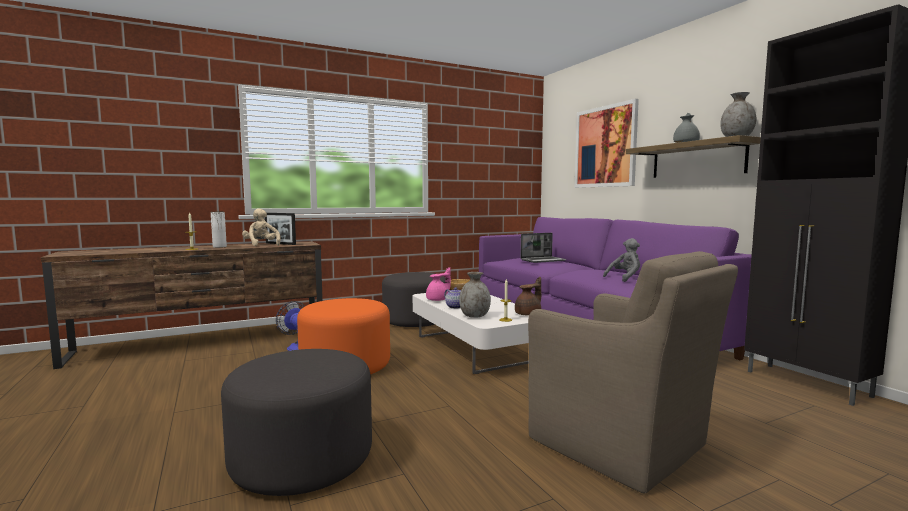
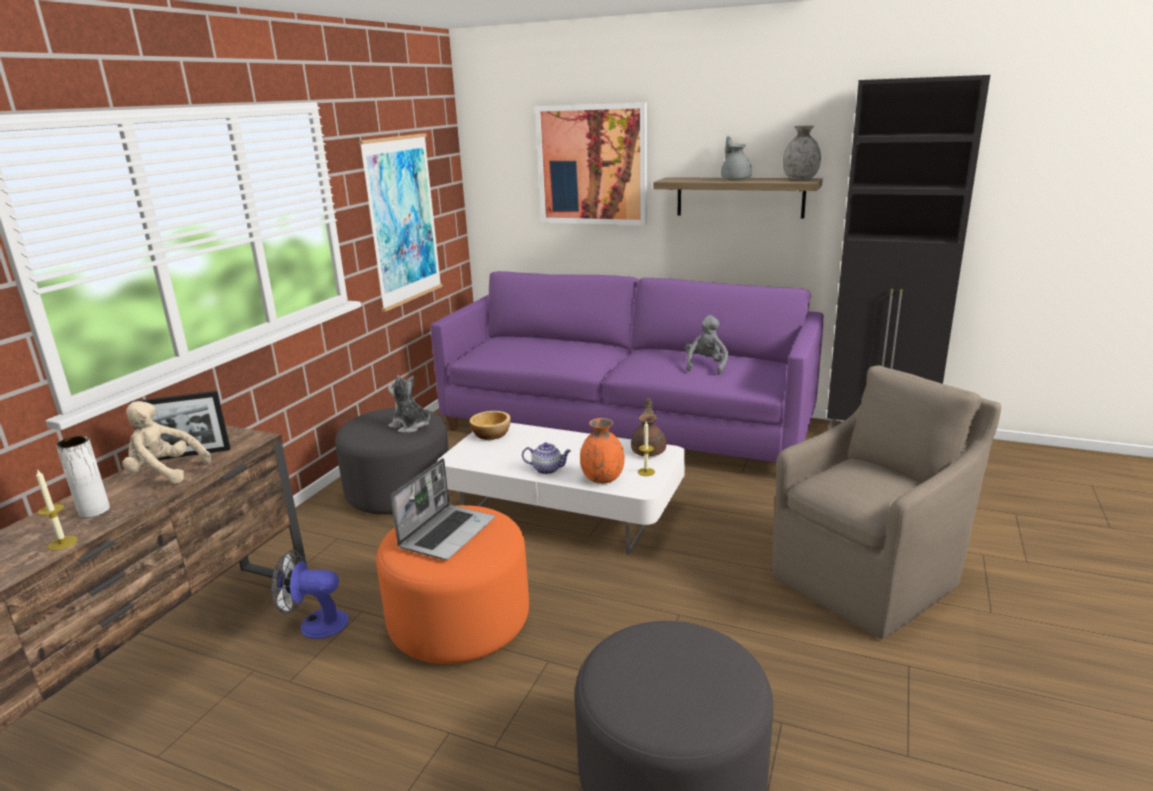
camera: 40 degrees left, 15 degrees up
pink teapot [426,267,451,301] -> none
grey vase [459,272,491,318] -> orange vase [580,418,625,484]
laptop [520,233,566,263] -> laptop moved to [391,458,495,560]
brown armchair [528,251,738,494] -> brown armchair turned 45 degrees counterclockwise [772,365,1001,639]
none -> picture [359,133,443,312]
none -> plush toy [388,375,430,433]

